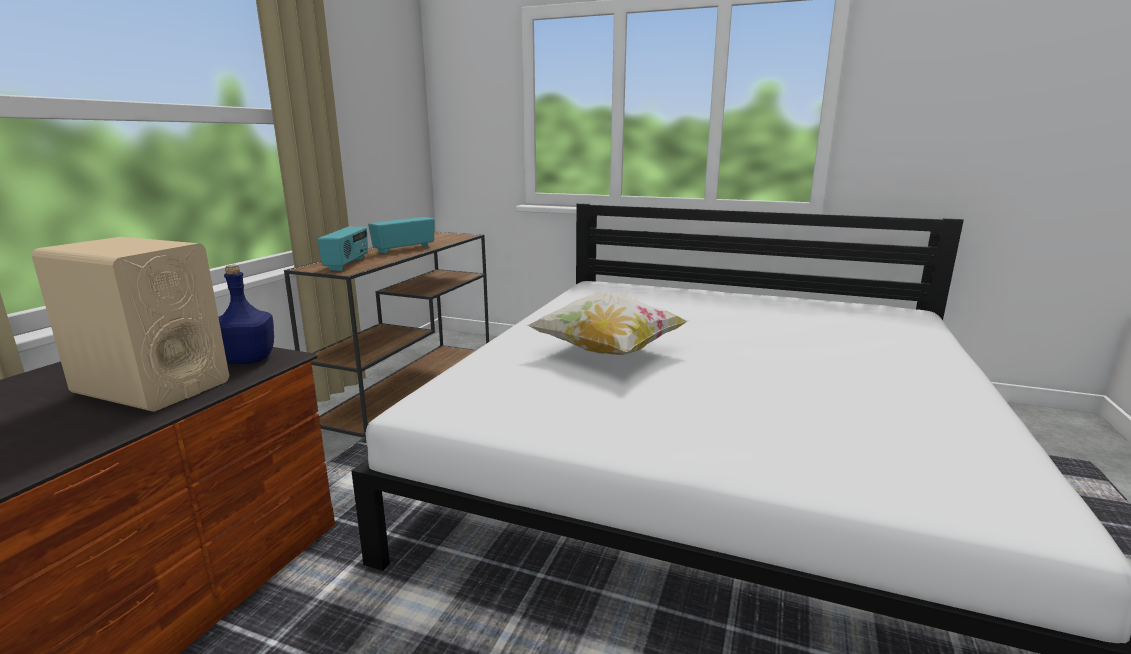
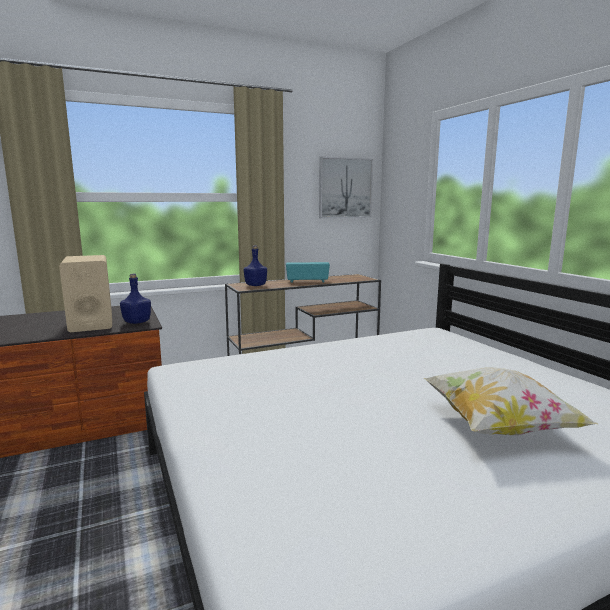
camera: 45 degrees right, 5 degrees down
radio [317,227,368,271] -> blue bottle [244,245,267,286]
pillow [526,293,689,355] -> pillow moved to [424,367,598,435]
none -> picture [319,156,373,218]

